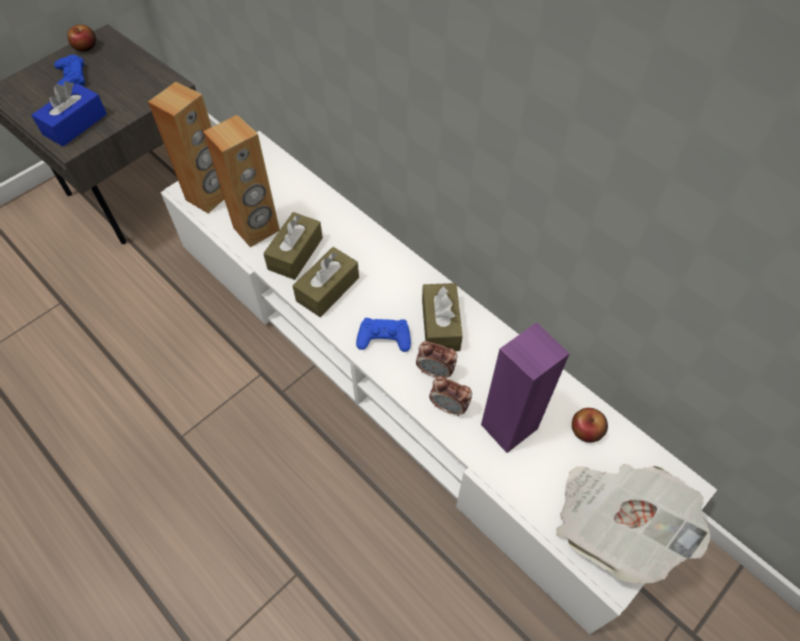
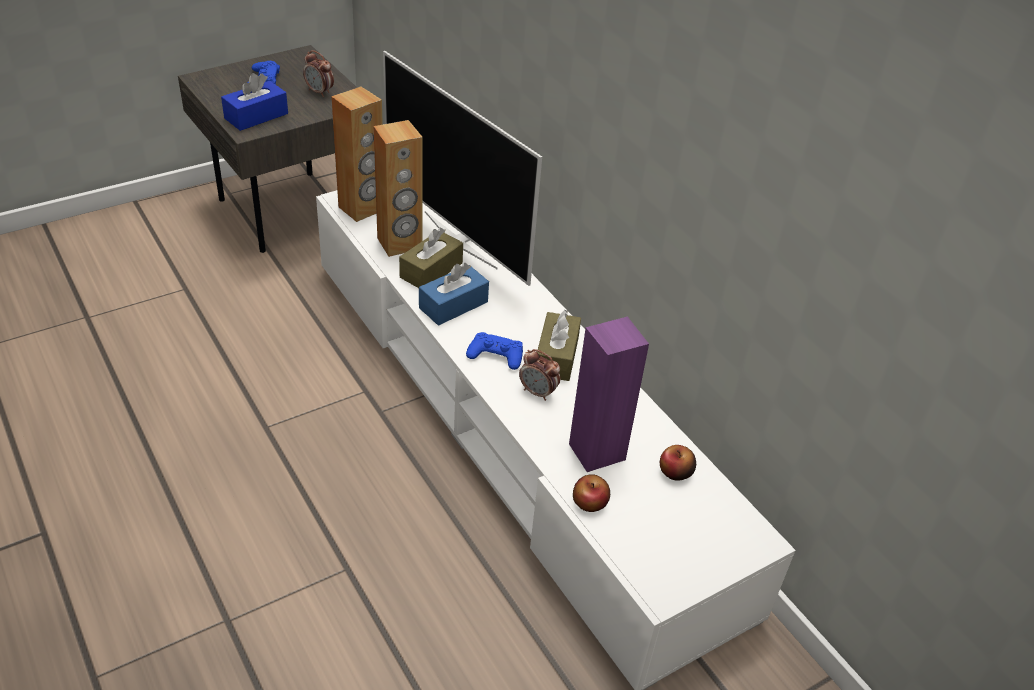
camera: 10 degrees right, 15 degrees down
apple [67,24,96,52] -> apple moved to [573,474,610,512]
brown tissue box [293,247,359,317] -> blue tissue box [419,263,489,326]
alarm clock [429,376,472,416] -> alarm clock moved to [303,50,334,97]
newspaper [556,464,710,584] -> none
none -> television [383,51,542,286]

